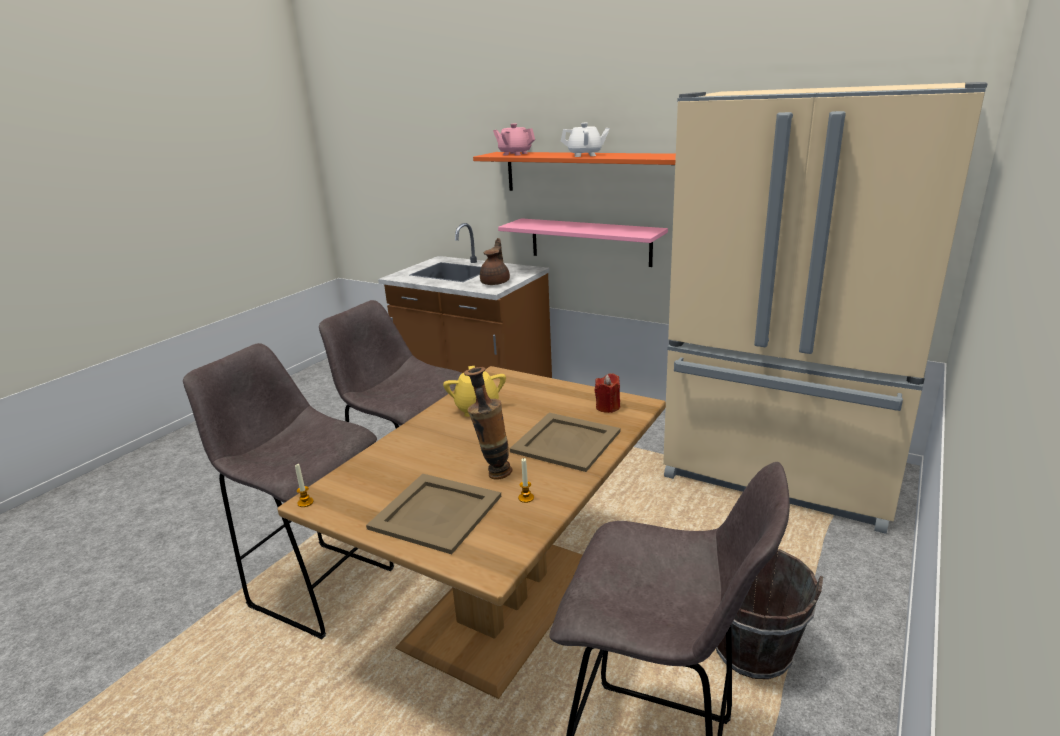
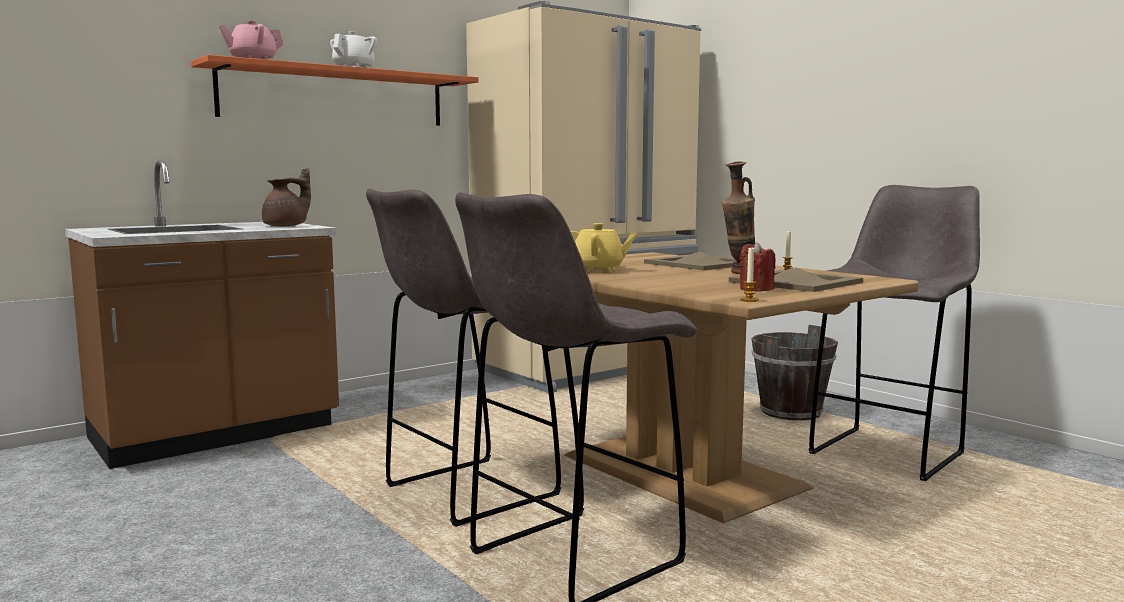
camera: 70 degrees left, 15 degrees down
brown teapot [480,238,510,285] -> brown teapot turned 90 degrees clockwise [262,168,311,226]
pink shelf [498,218,668,267] -> none
red candle [595,373,620,413] -> red candle moved to [740,242,775,291]

